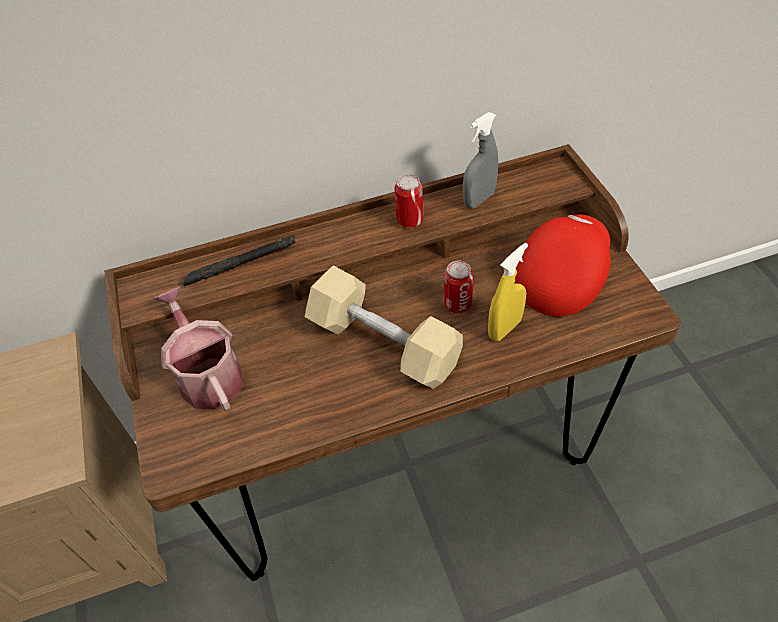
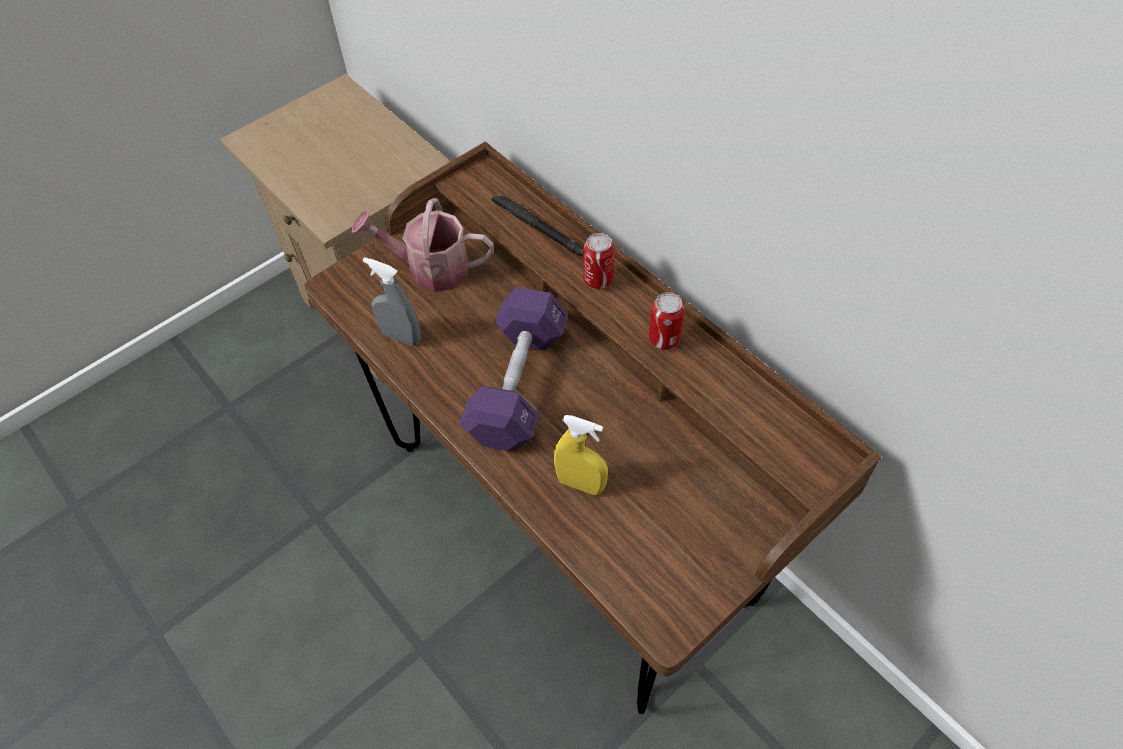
camera: 65 degrees right, 5 degrees up
watering can [154,286,243,411] -> watering can turned 120 degrees counterclockwise [352,198,493,292]
beige dumbbell [305,266,463,389] -> purple dumbbell [459,287,568,451]
can [444,260,474,313] -> can moved to [583,233,614,289]
grey spray bottle [463,112,498,208] -> grey spray bottle moved to [363,257,421,346]
red cap [515,215,611,317] -> none

